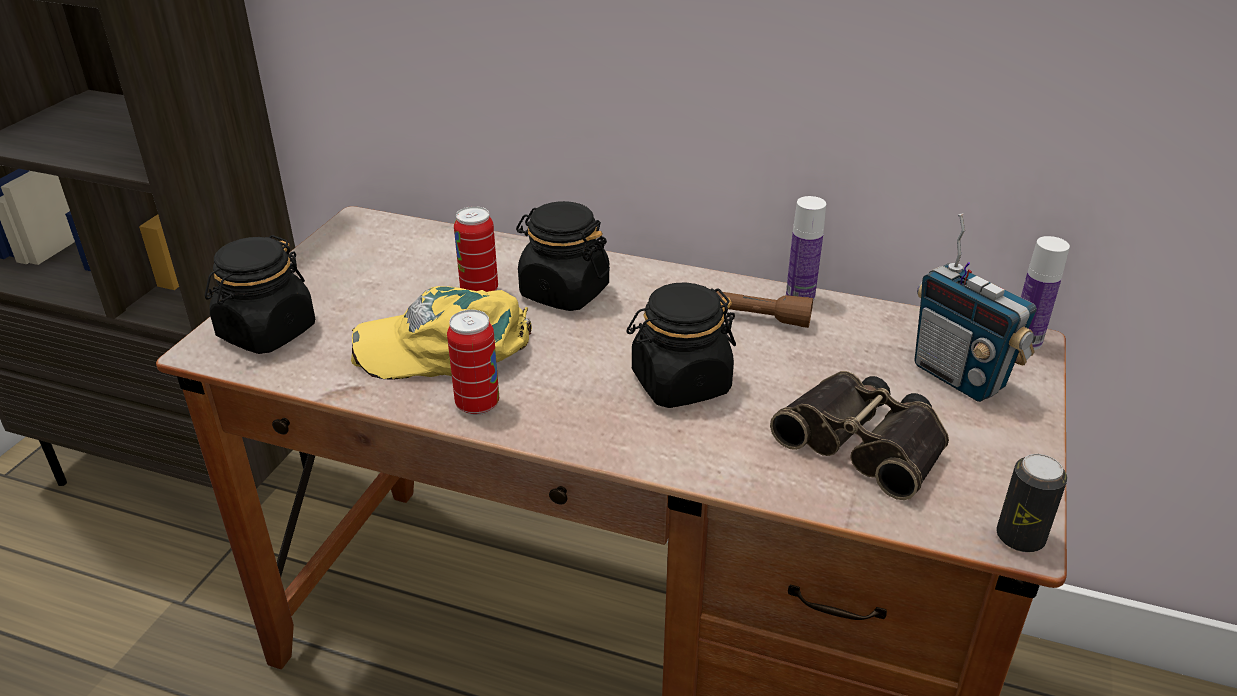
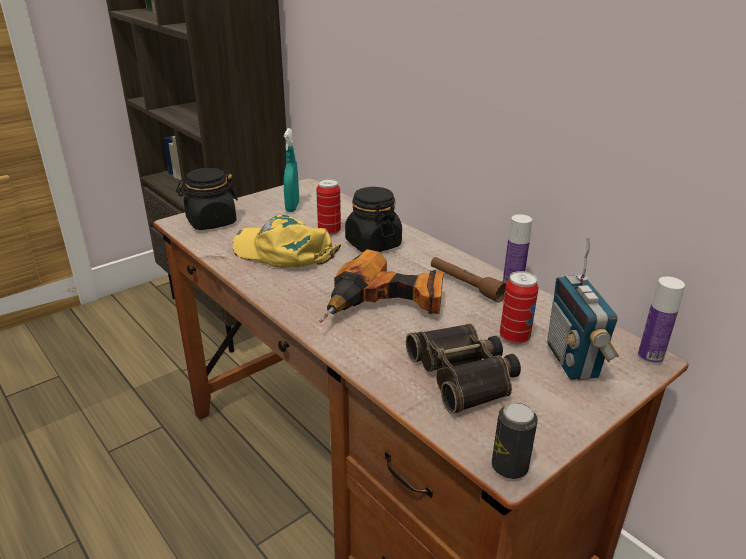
camera: 30 degrees right, 5 degrees down
can [447,310,499,415] -> can moved to [500,271,539,345]
black jar [626,282,736,408] -> power drill [319,249,443,323]
none -> turquoise spray bottle [284,128,299,212]

